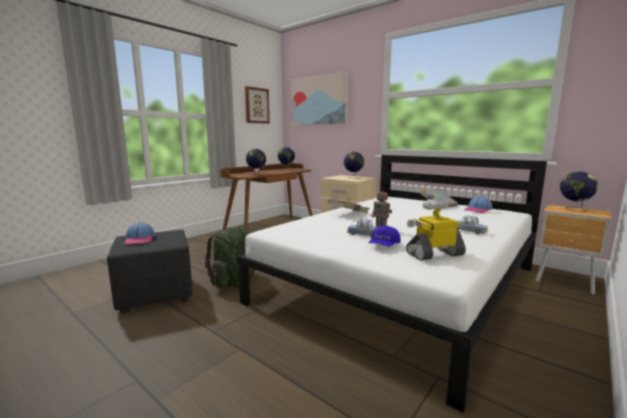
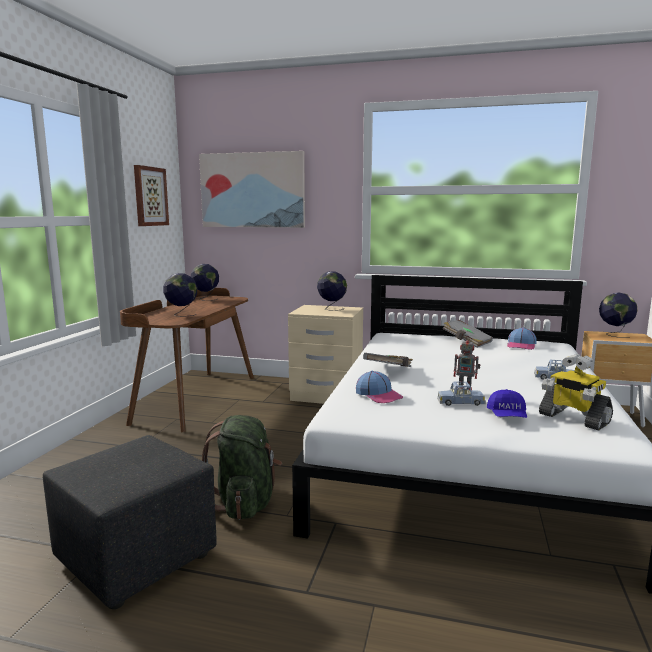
camera: 25 degrees left, 0 degrees up
cap [124,222,154,244] -> cap moved to [356,371,403,403]
toy robot [406,199,466,260] -> toy robot turned 90 degrees counterclockwise [539,354,613,430]

